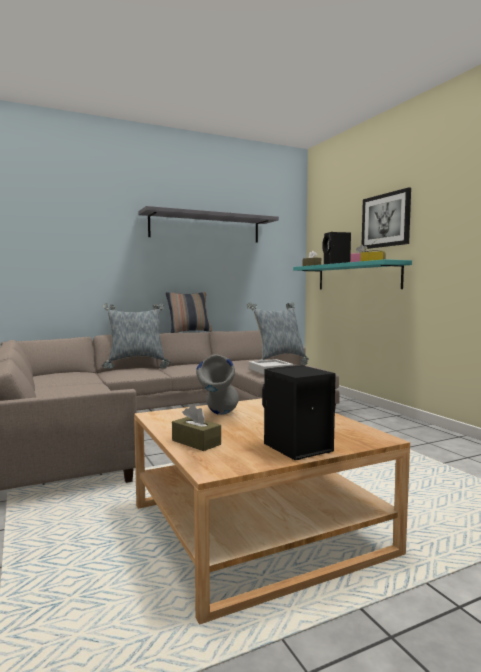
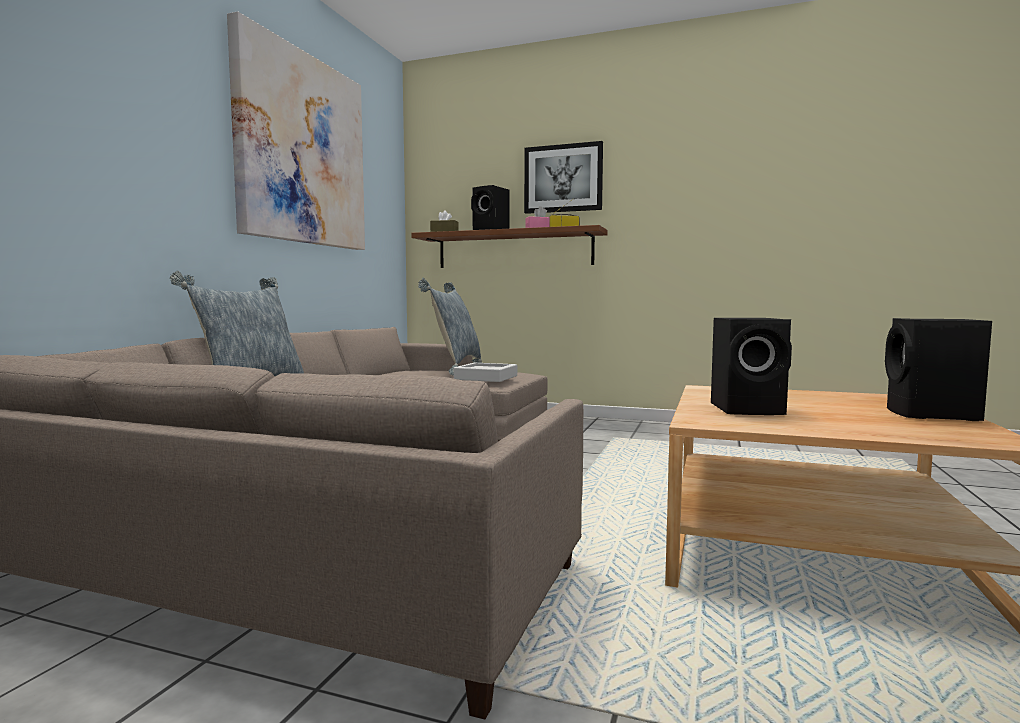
camera: 45 degrees left, 0 degrees up
grey shelf [138,206,279,243] -> picture [227,11,365,250]
pillow [166,292,212,333] -> none
brown tissue box [172,404,221,451] -> none
grey vase [196,354,239,415] -> black speaker [711,318,792,415]
turquoise shelf [293,259,412,289] -> brown shelf [411,225,608,268]

